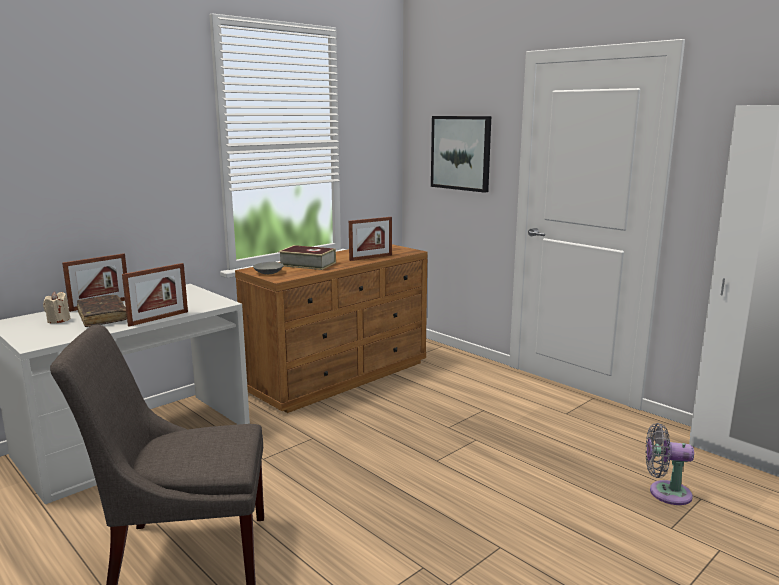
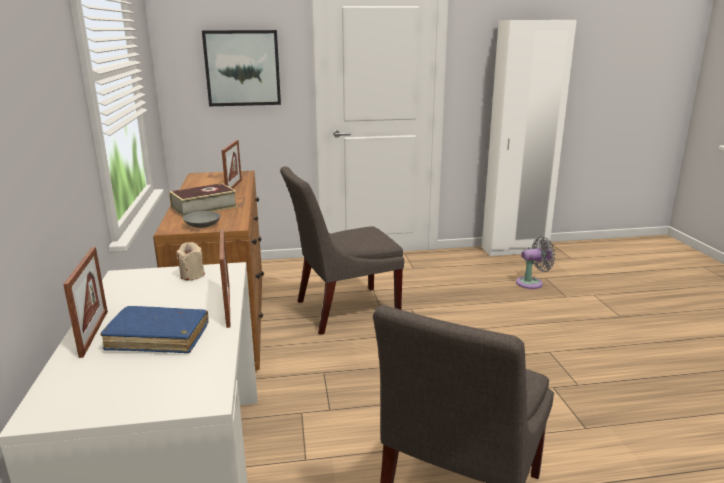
camera: 55 degrees left, 5 degrees up
beige candle [43,292,70,323] -> beige candle moved to [176,242,205,281]
brown book [77,295,127,327] -> blue book [100,306,209,353]
grey fan [646,423,694,505] -> grey fan turned 150 degrees counterclockwise [516,236,555,289]
none -> grey chair [280,166,404,335]

